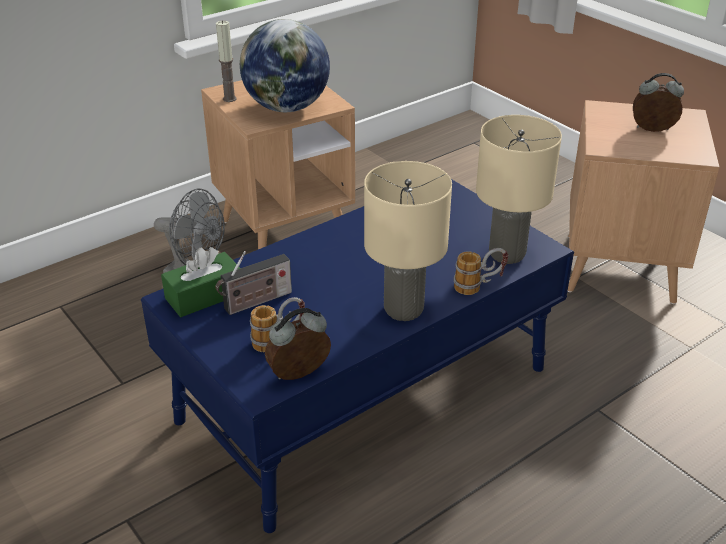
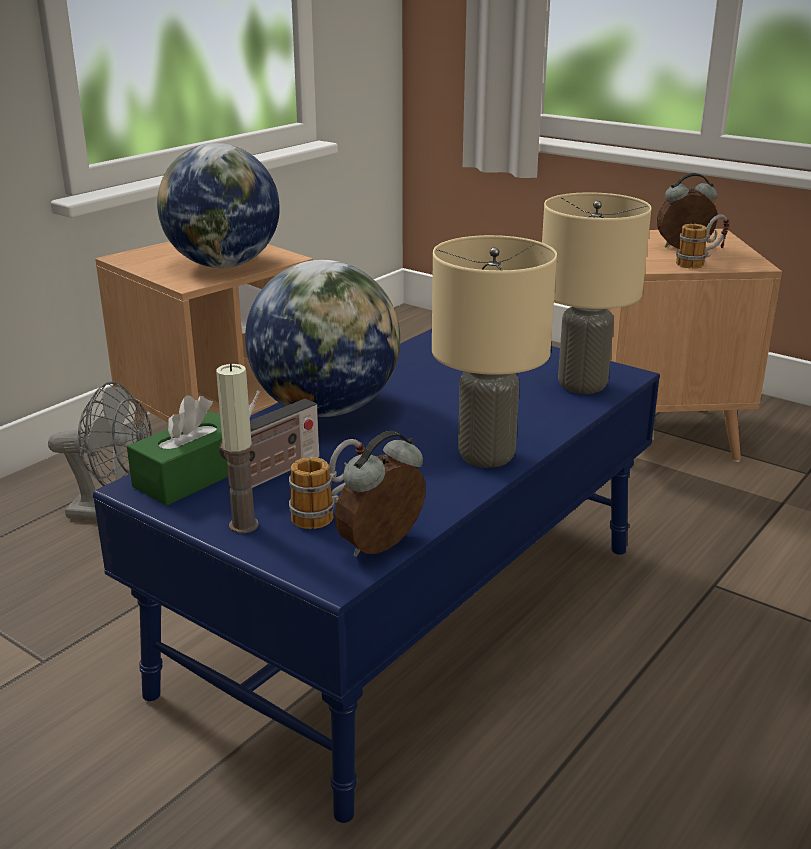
camera: 15 degrees left, 10 degrees down
candle [216,20,237,102] -> candle moved to [216,364,259,533]
mug [454,248,508,295] -> mug moved to [676,214,729,268]
none -> globe [245,260,400,417]

